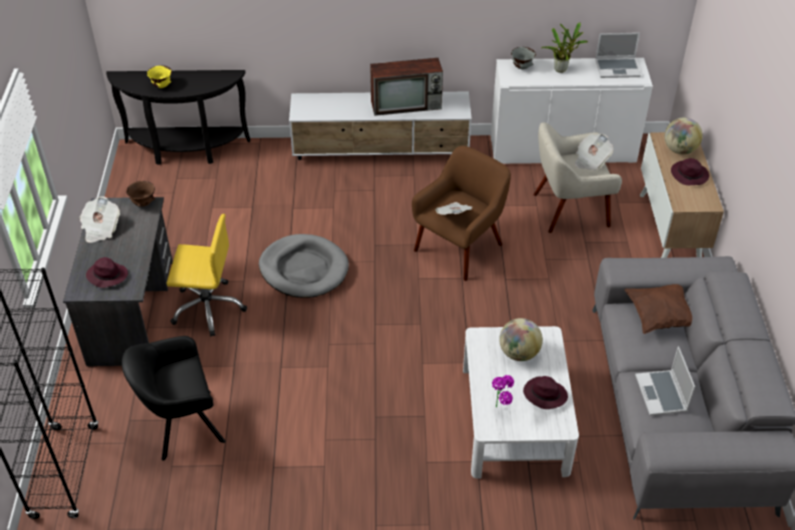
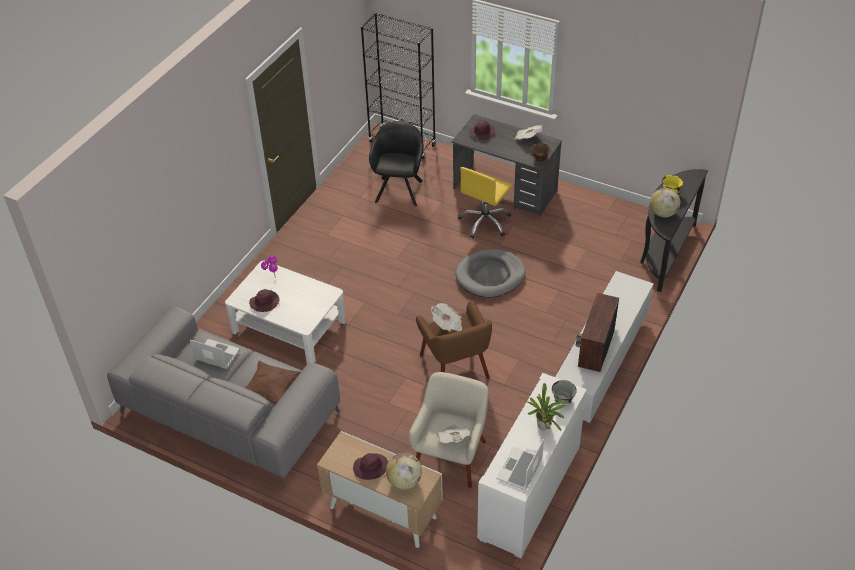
camera: 120 degrees right, 0 degrees up
globe [499,318,543,361] -> globe moved to [650,188,680,217]

